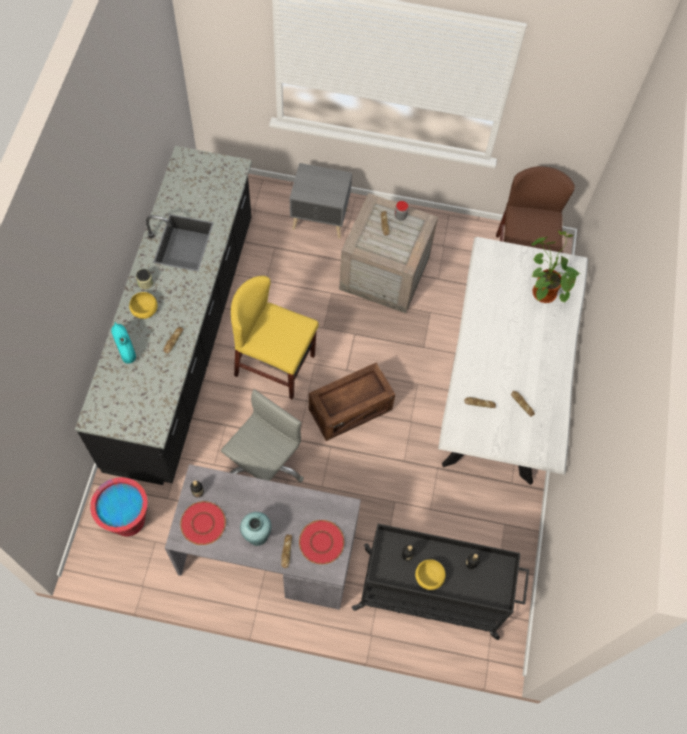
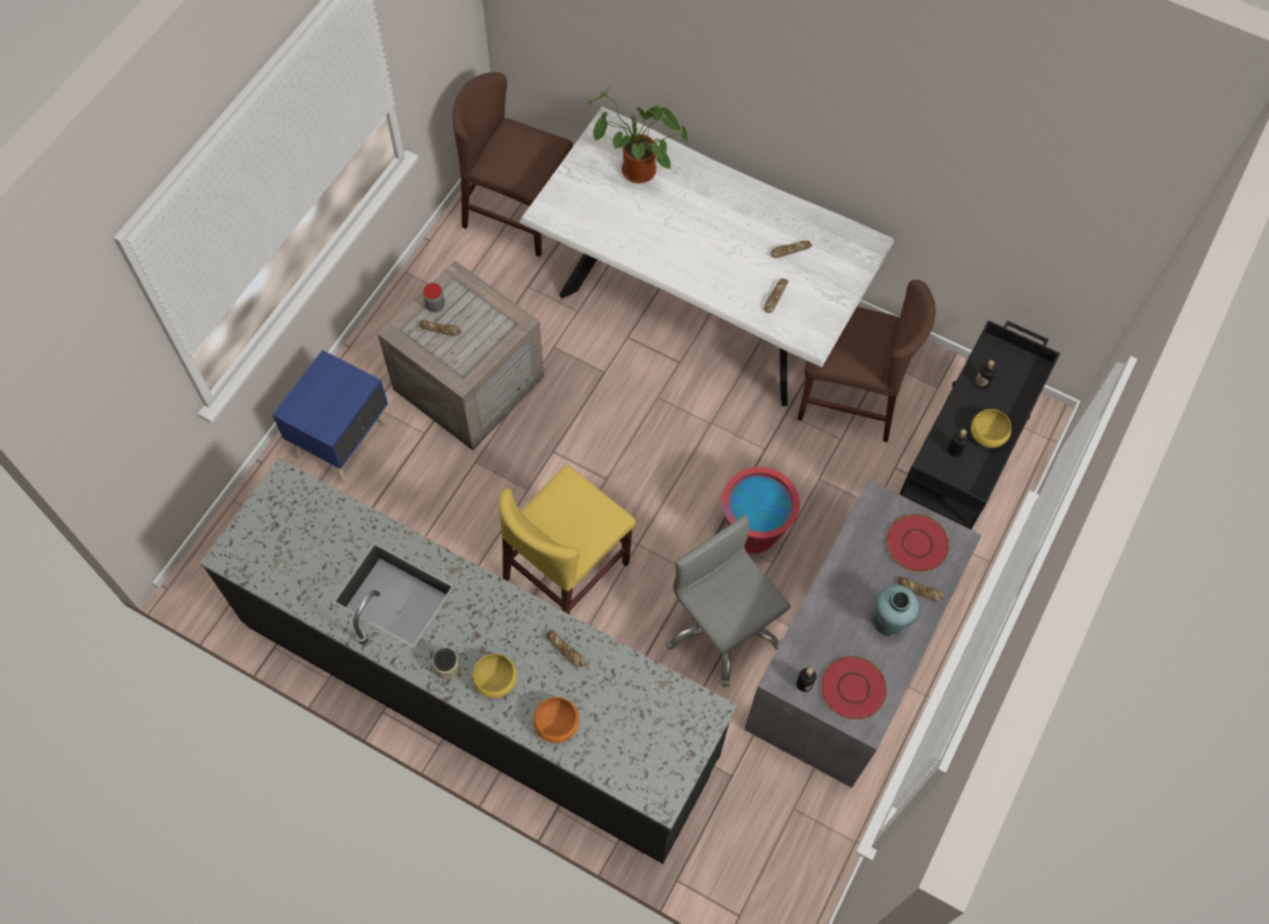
camera: 70 degrees left, 0 degrees up
red bucket [90,477,147,536] -> red bucket moved to [722,467,800,553]
turquoise vase [111,322,136,364] -> orange bowl [534,697,579,743]
grey nightstand [290,163,352,239] -> blue nightstand [272,350,388,484]
crate [309,362,395,441] -> none
none -> brown chair [797,280,936,442]

